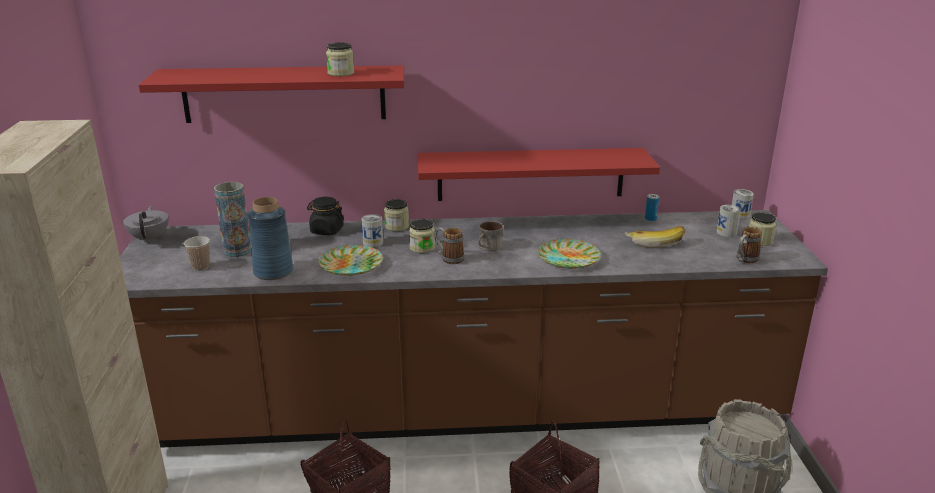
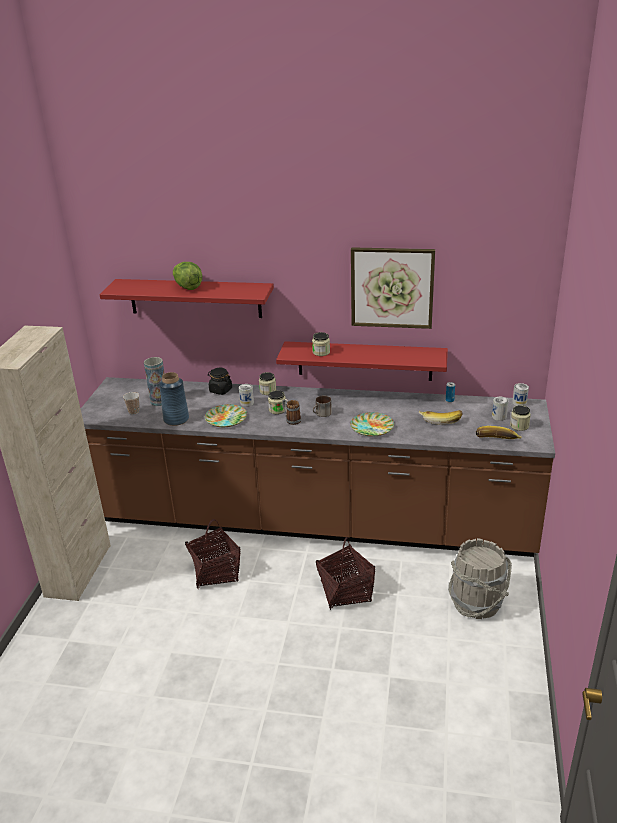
camera: 15 degrees right, 5 degrees up
grey teapot [123,206,169,243] -> none
jar [326,42,354,76] -> jar moved to [312,332,330,356]
mug [736,227,762,263] -> banana [476,426,522,439]
none -> lettuce [173,262,202,290]
none -> picture [351,247,435,329]

